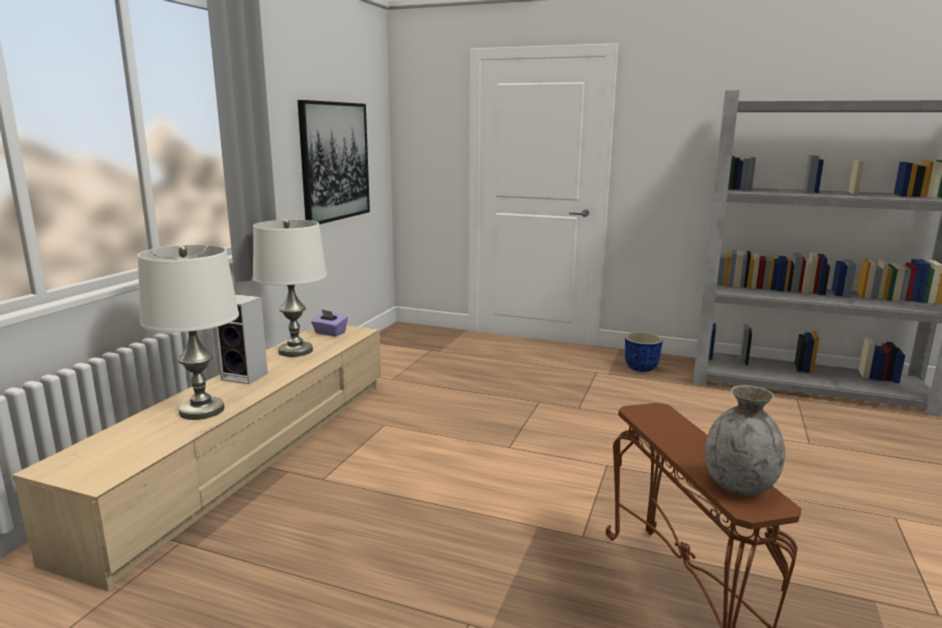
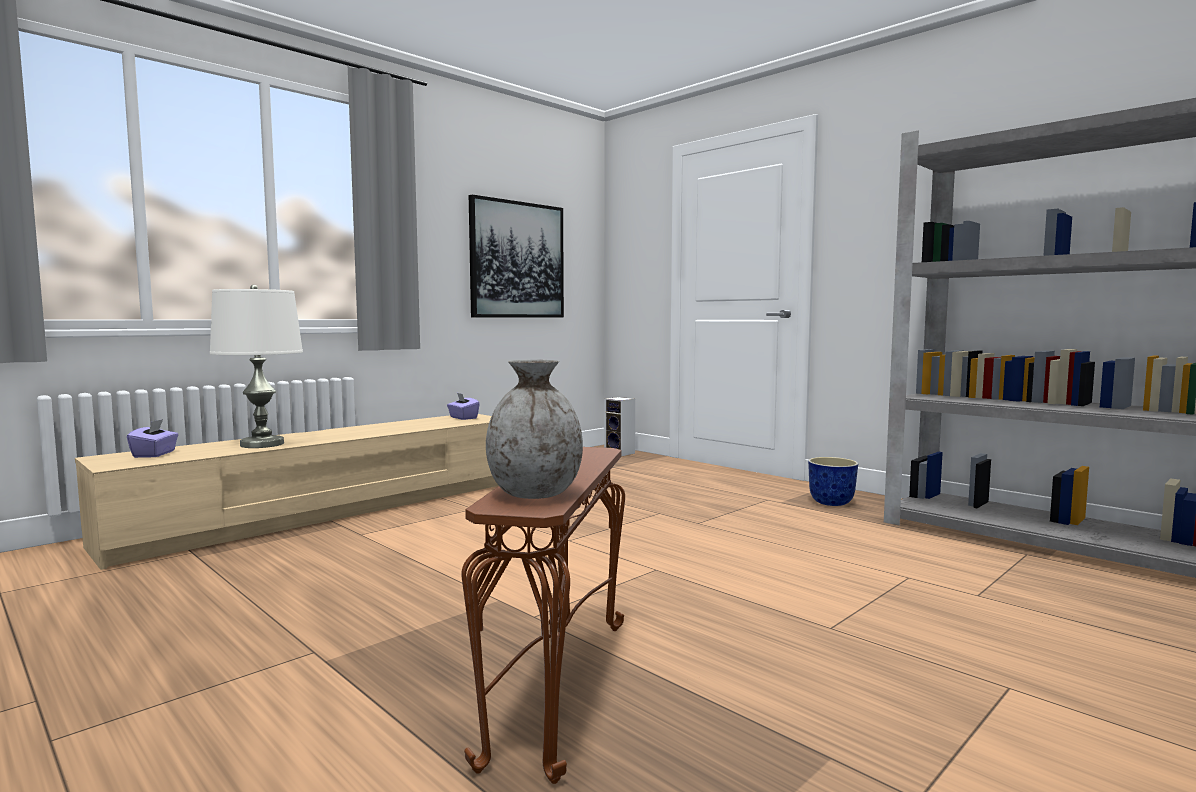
camera: 25 degrees right, 10 degrees down
speaker [215,294,268,384] -> speaker moved to [604,397,635,457]
white table lamp [253,219,327,357] -> none
none -> purple tissue box [127,419,179,458]

